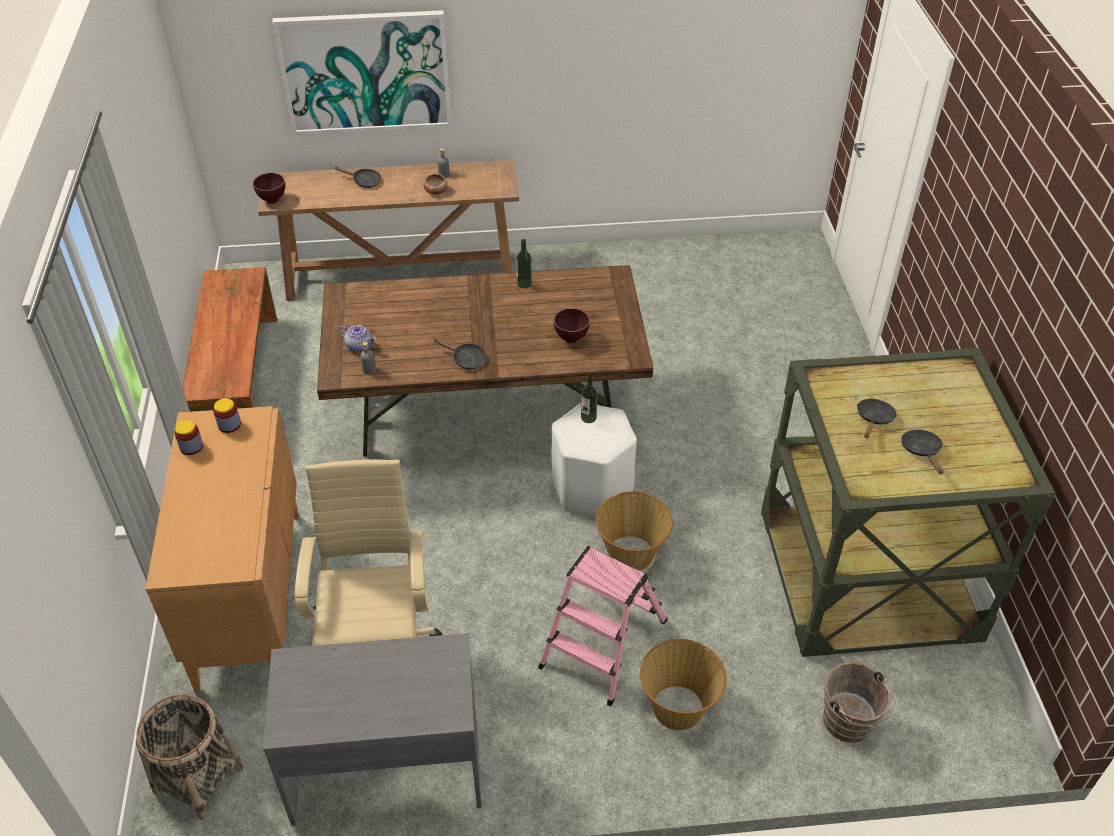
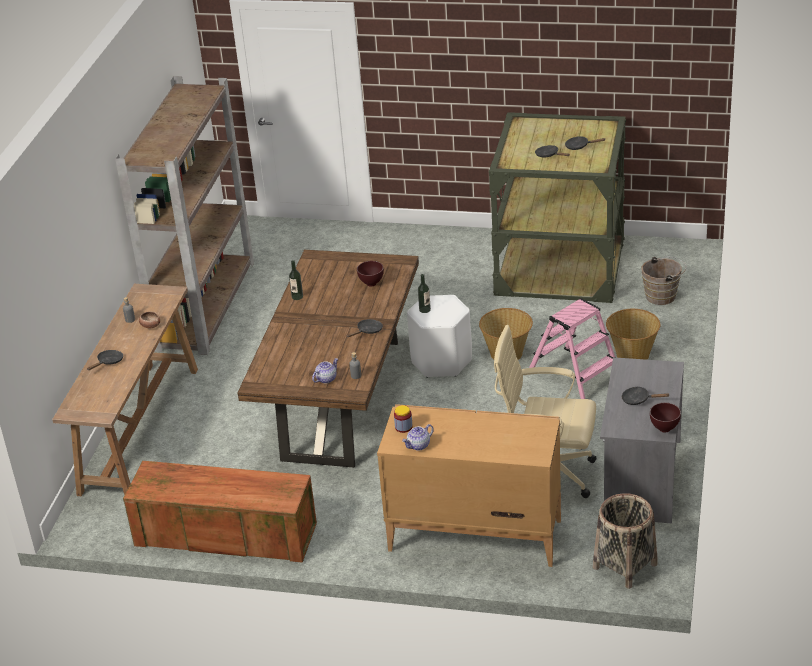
camera: 70 degrees left, 10 degrees down
jar [174,420,203,455] -> teapot [402,424,434,451]
brown bowl [253,173,285,204] -> brown bowl moved to [650,403,681,433]
picture [272,10,452,135] -> none
none -> brown bookcase [115,76,254,355]
none -> black frying pan [621,386,669,405]

